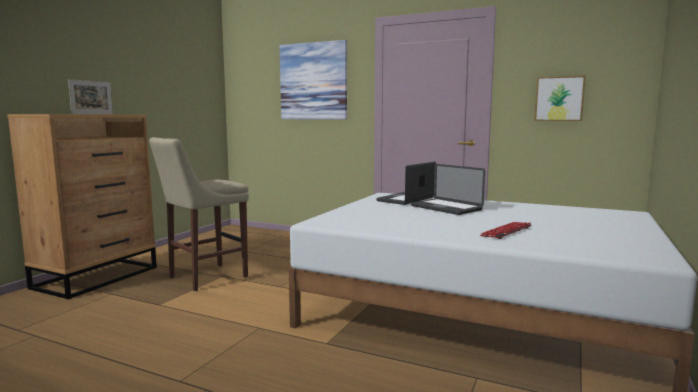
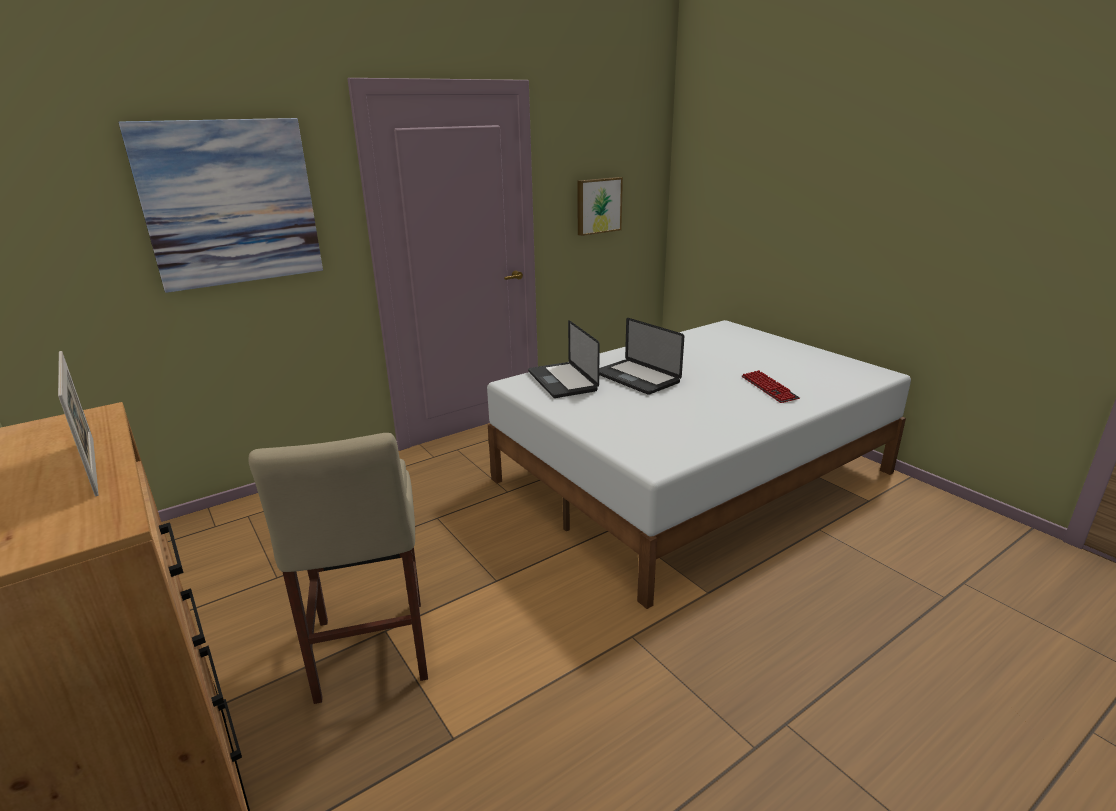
camera: 60 degrees left, 15 degrees up
laptop [411,164,485,215] -> laptop turned 60 degrees clockwise [599,318,684,395]

